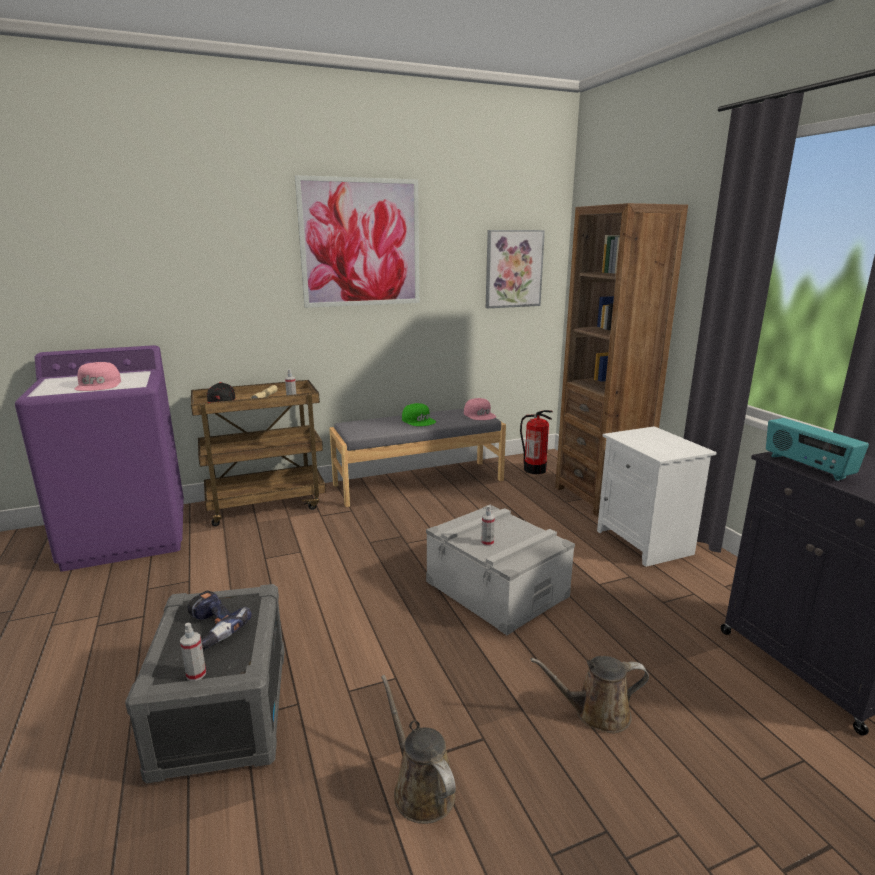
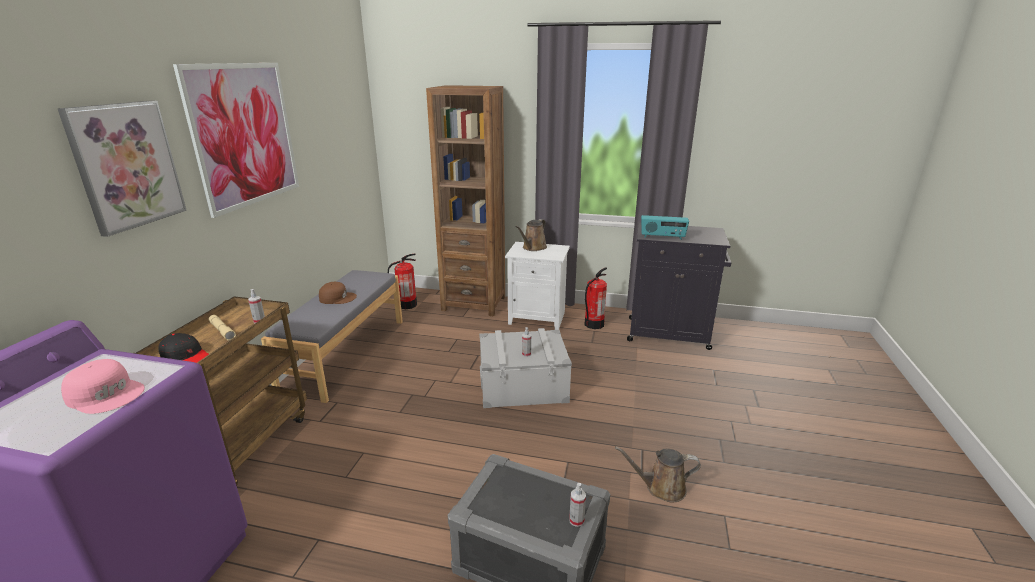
camera: 55 degrees left, 5 degrees up
power drill [188,590,252,649] -> none
green cap [402,403,436,426] -> brown cap [319,282,357,304]
pink cap [464,398,496,420] -> none
picture [486,230,545,308] -> picture moved to [58,100,187,237]
brown watering can [530,656,649,733] -> brown watering can moved to [515,219,547,251]
none -> fire extinguisher [585,267,607,329]

